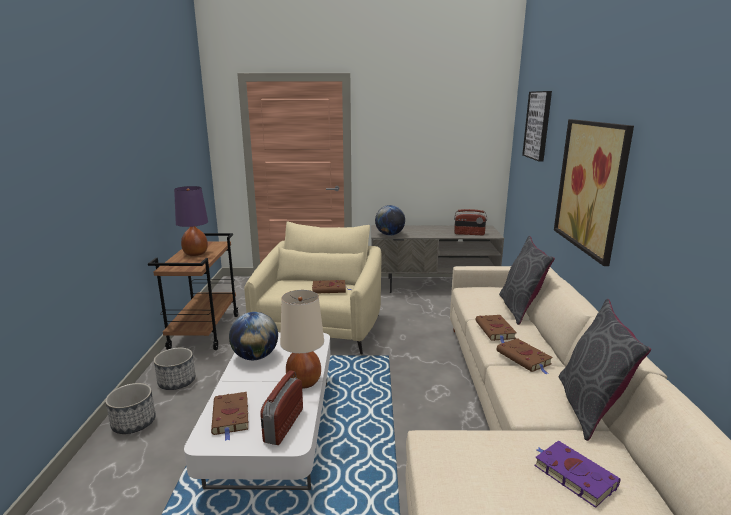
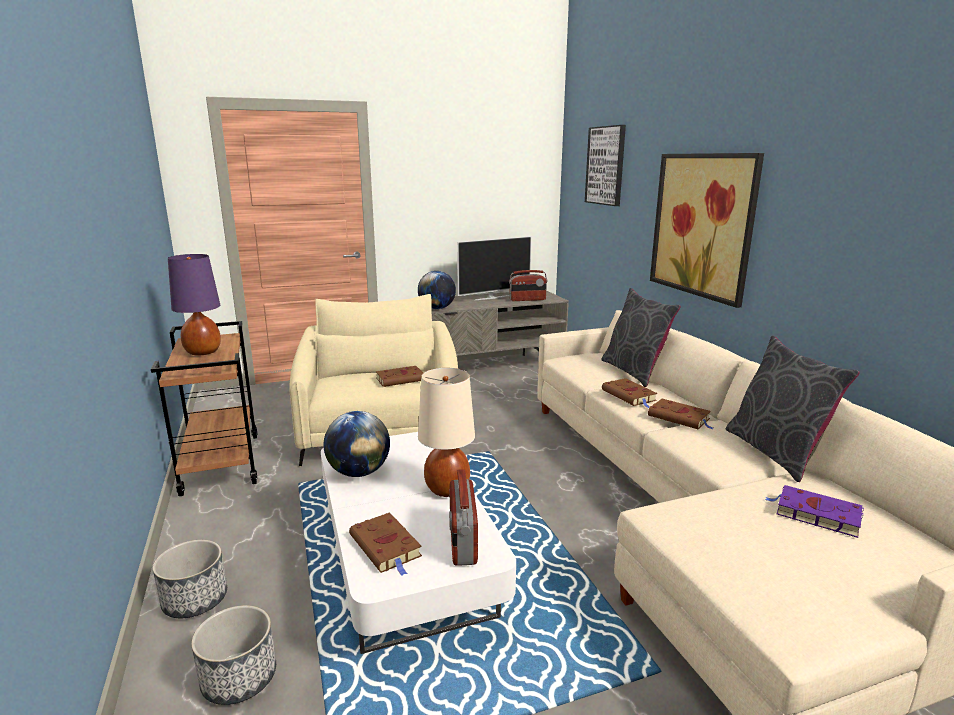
camera: 20 degrees left, 0 degrees up
planter [154,348,195,390] -> planter moved to [191,605,276,705]
none -> television [457,236,532,300]

